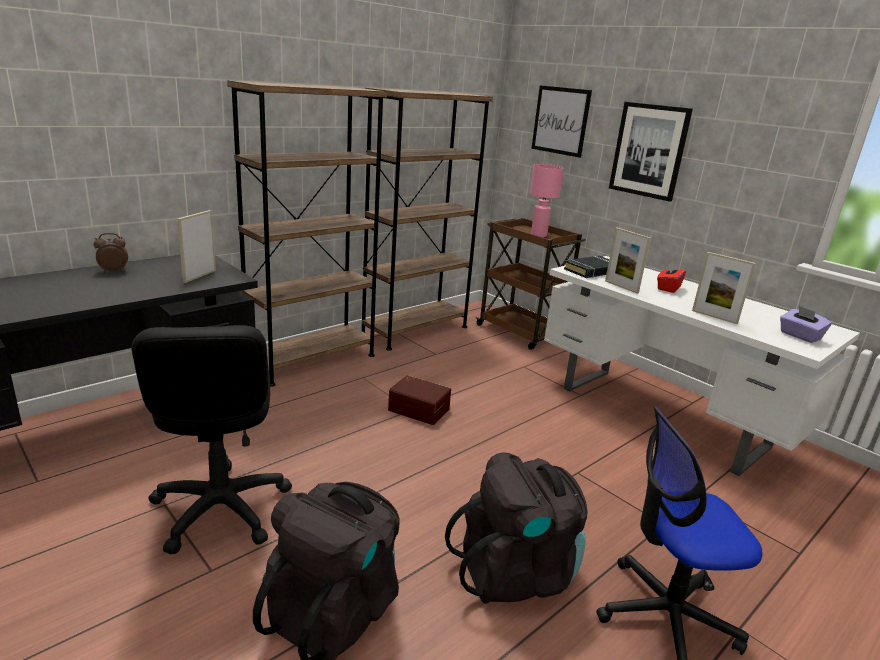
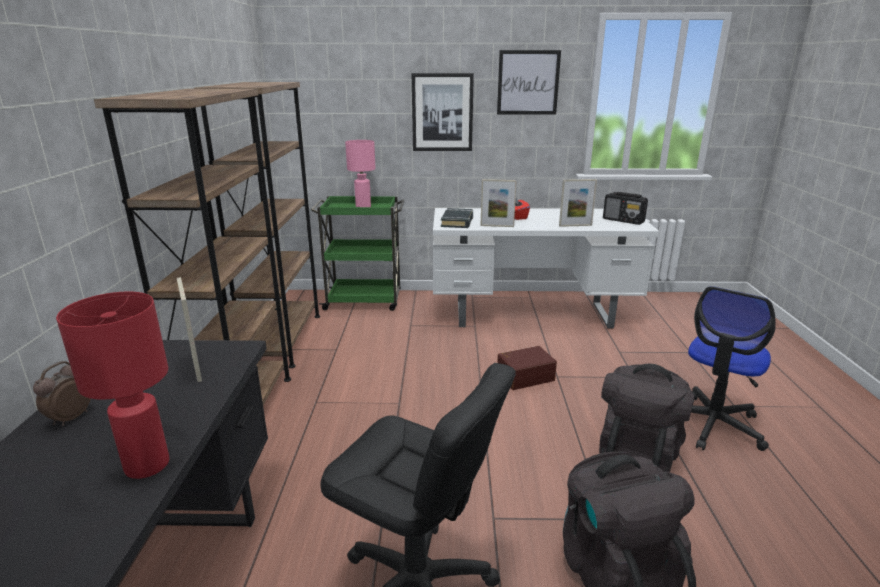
camera: 45 degrees left, 0 degrees up
brown storage box [388,375,451,425] -> brown storage box moved to [497,346,557,390]
brown cart [475,218,586,350] -> green cart [311,196,404,311]
picture [531,85,592,158] -> picture moved to [497,50,561,115]
purple tissue box [780,306,832,343] -> radio [603,192,648,225]
none -> red table lamp [56,291,169,479]

